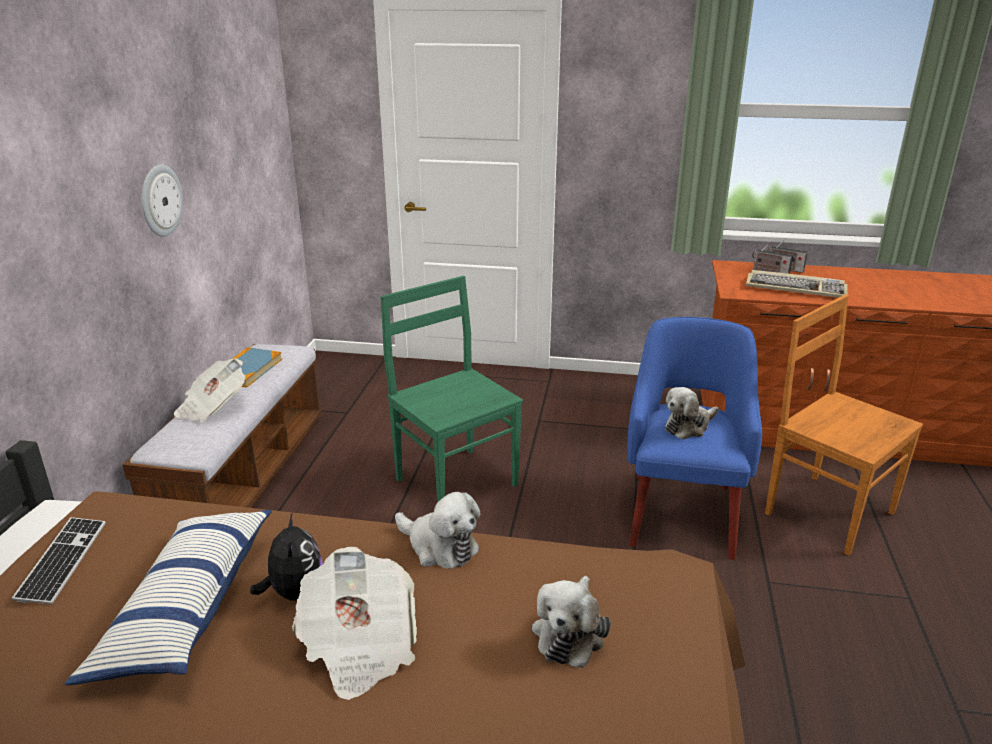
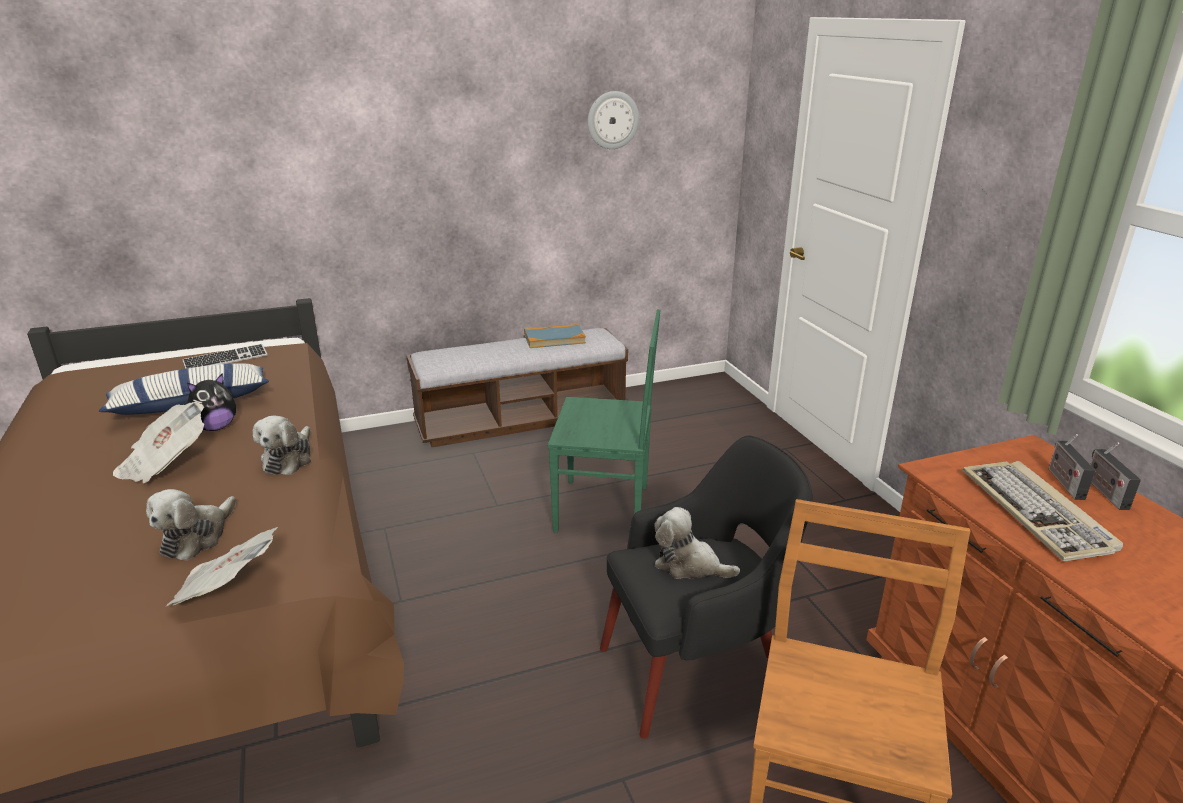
camera: 60 degrees right, 0 degrees up
wall clock [142,165,183,237] -> wall clock moved to [588,91,639,149]
newspaper [174,359,245,421] -> newspaper moved to [165,527,278,607]
green chair [381,276,523,503] -> green chair turned 75 degrees clockwise [548,309,661,533]
plush toy [532,576,611,668] -> plush toy turned 60 degrees counterclockwise [146,489,236,561]
blue armchair [627,317,762,560] -> black armchair [600,435,813,739]

